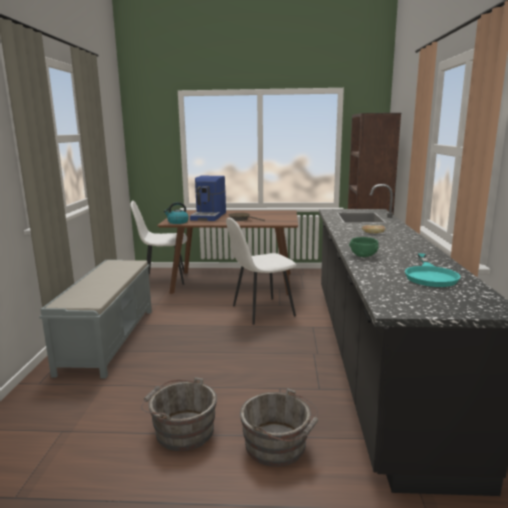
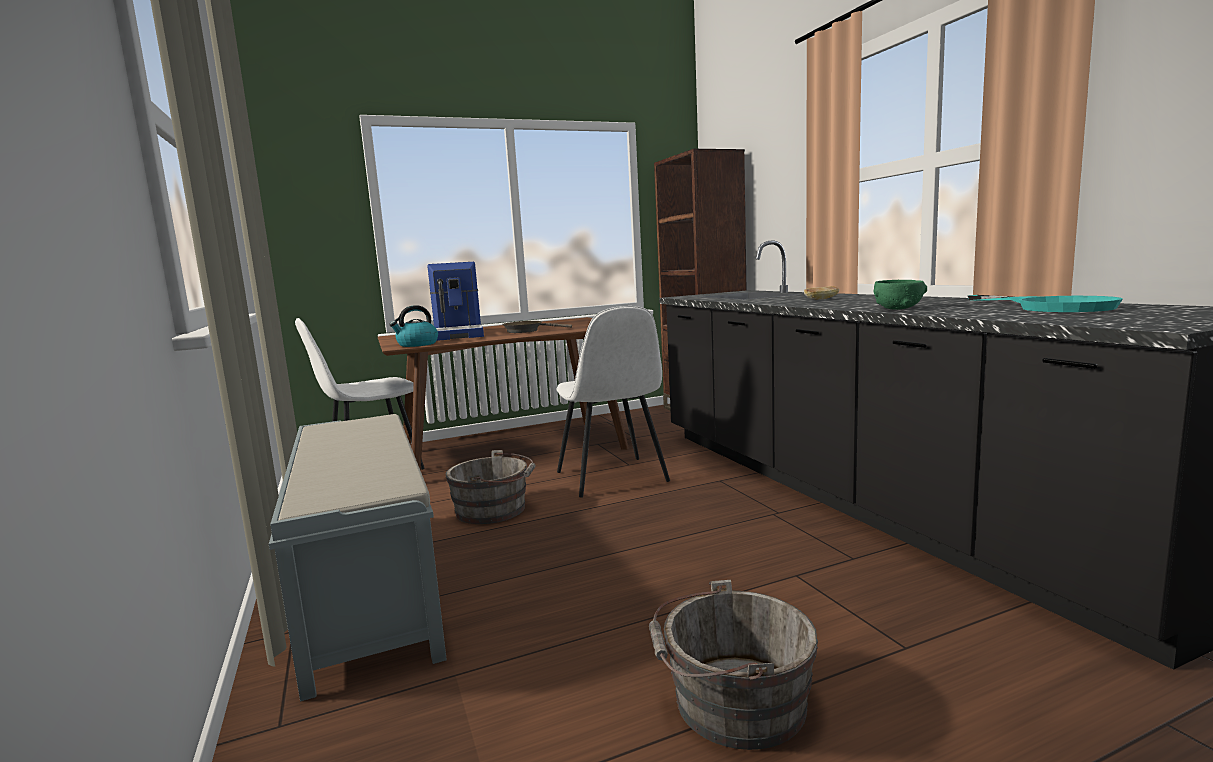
camera: 25 degrees left, 5 degrees down
white chair [226,217,296,325] -> white chair turned 60 degrees counterclockwise [556,306,670,498]
grey bucket [240,388,318,466] -> grey bucket moved to [446,450,536,524]

